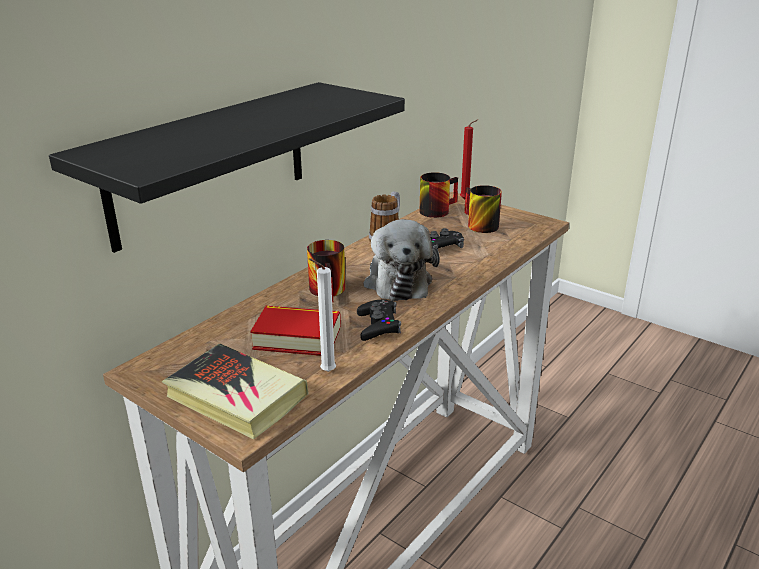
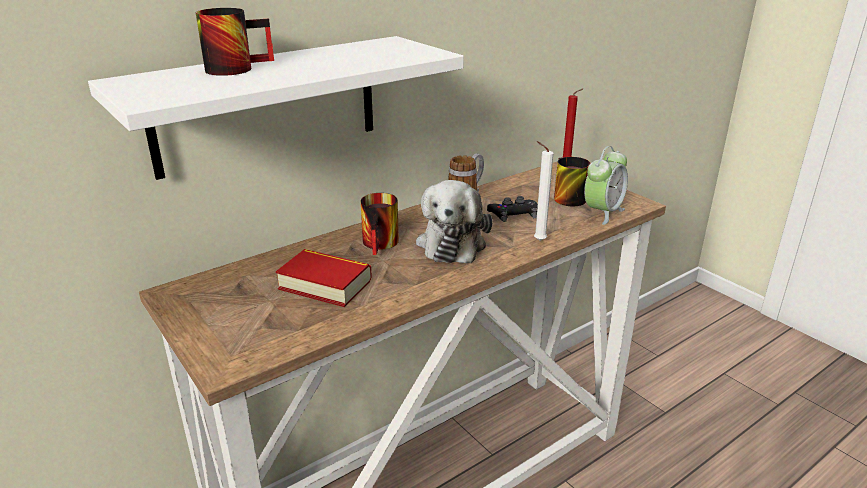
camera: 15 degrees right, 0 degrees up
black shelf [49,82,405,253] -> white shelf [88,36,464,180]
book [162,344,308,439] -> none
white candle [309,258,336,372] -> white candle moved to [534,141,553,241]
black game controller [357,299,401,341] -> none
mug [419,172,458,218] -> mug moved to [196,8,274,76]
none -> alarm clock [584,146,628,225]

